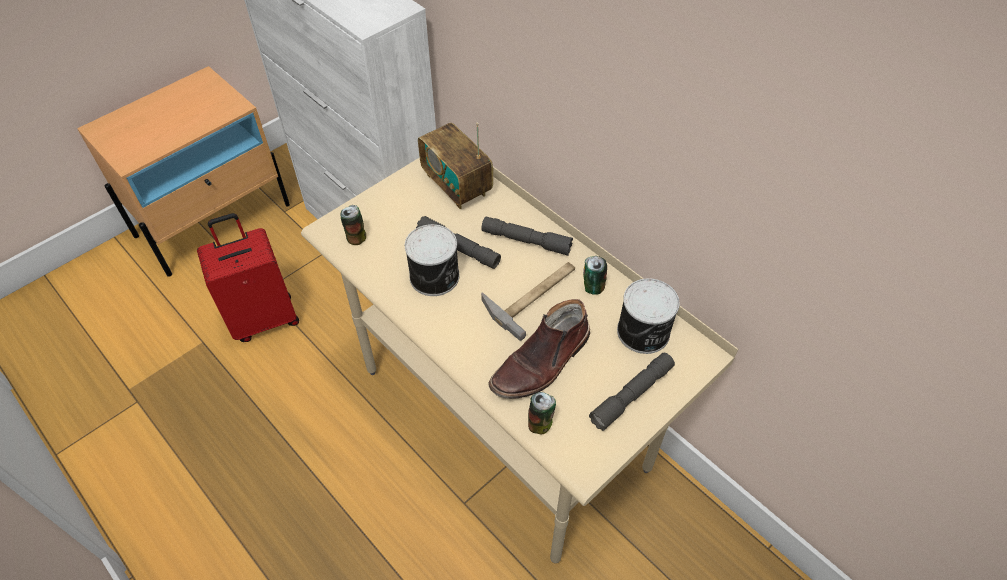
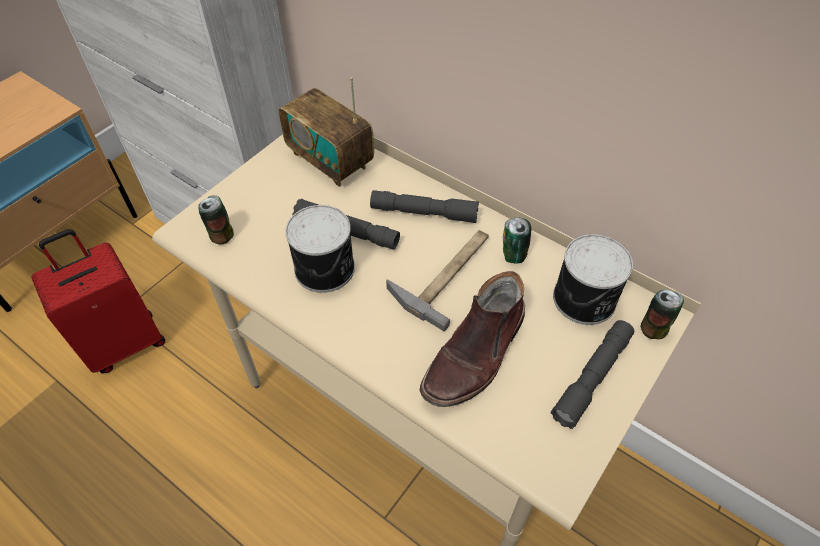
camera: 10 degrees left, 0 degrees up
can [528,392,556,434] -> can moved to [641,290,684,339]

